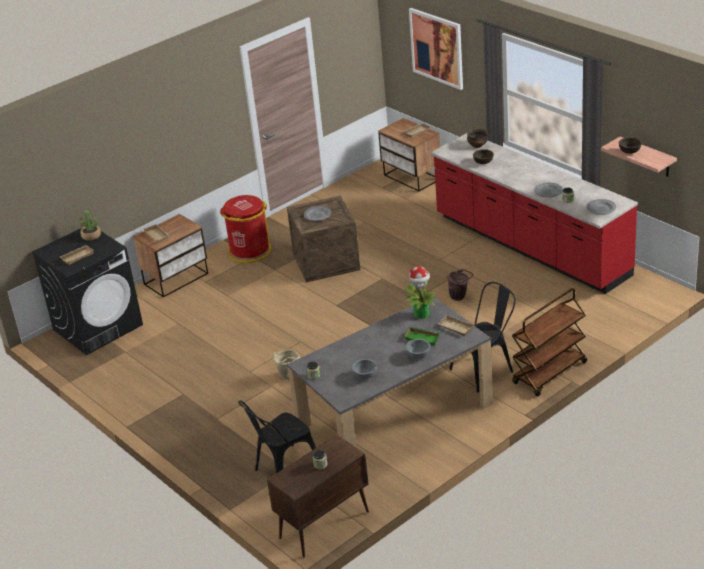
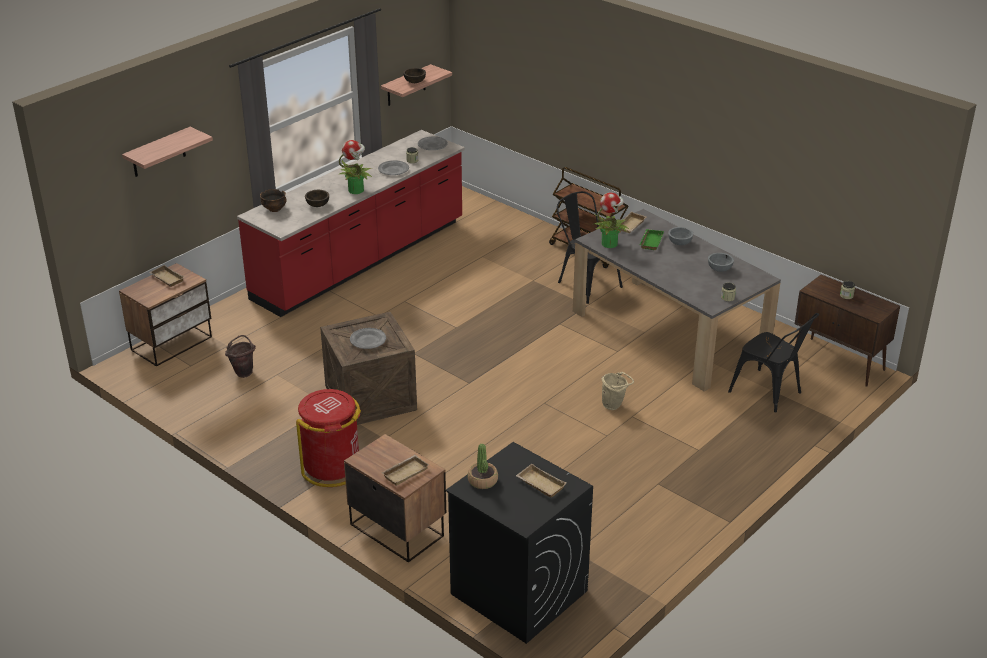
camera: 100 degrees left, 0 degrees up
picture [409,8,463,90] -> shelf [122,127,213,177]
brown bucket [447,269,473,301] -> brown bucket moved to [225,335,256,378]
none -> potted plant [338,140,372,194]

